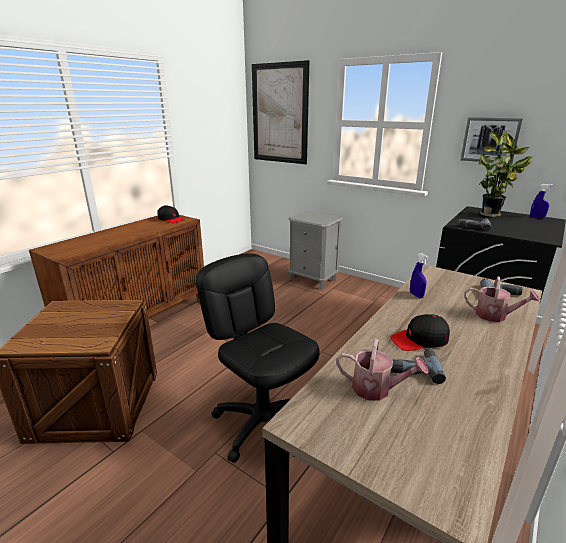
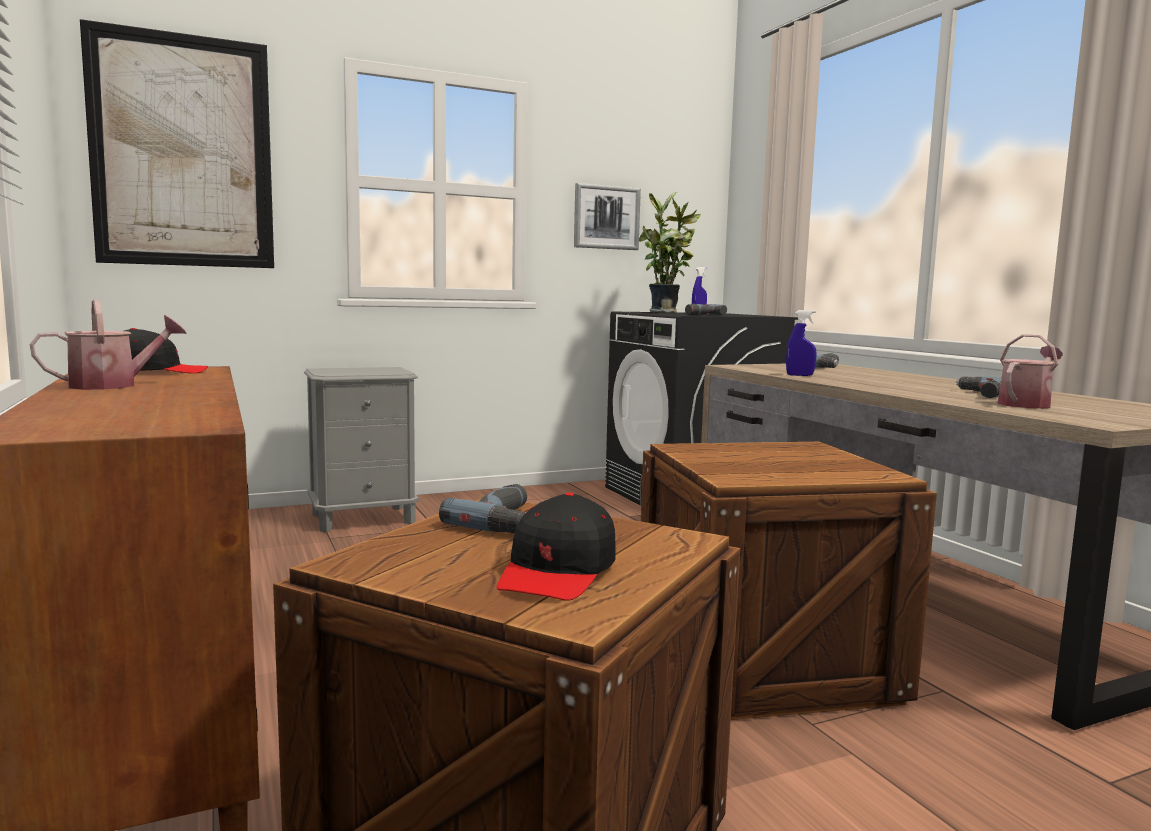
camera: 60 degrees left, 15 degrees down
black office chair [196,253,320,463] -> crate [641,442,937,720]
black cap [390,314,450,351] -> black cap moved to [496,493,616,601]
watering can [464,277,540,322] -> watering can moved to [30,300,187,390]
none -> power drill [439,484,527,534]

